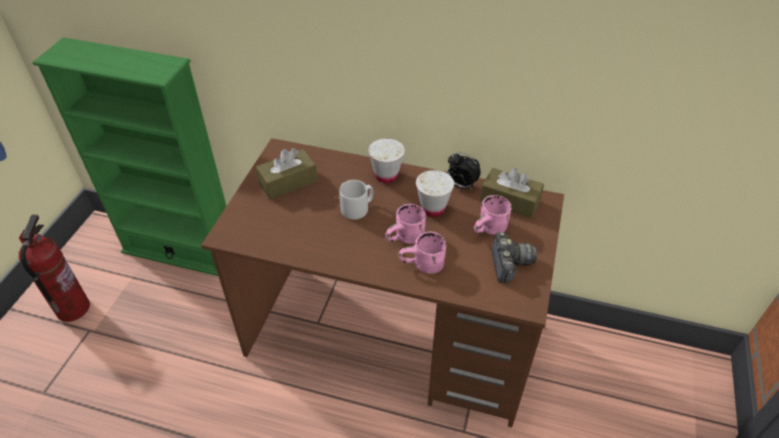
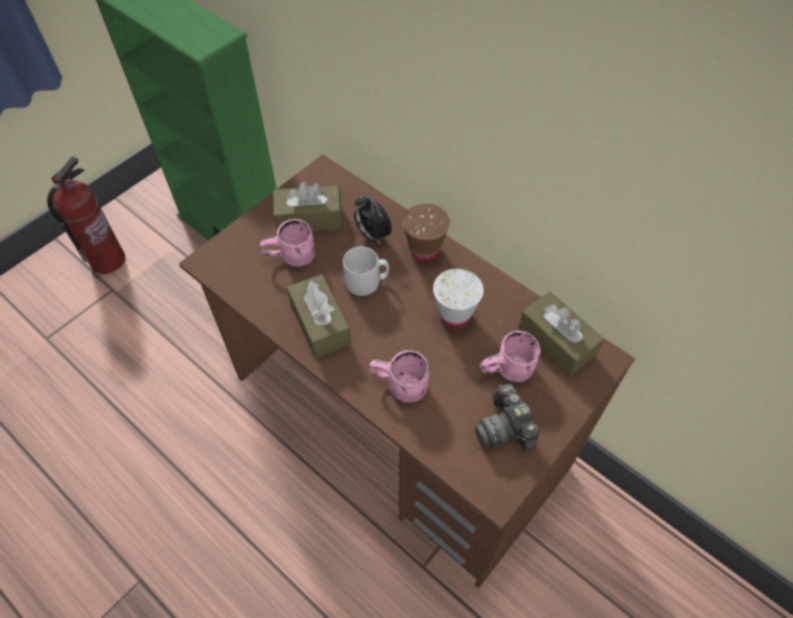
camera: 25 degrees right, 10 degrees up
white cup [368,138,405,183] -> brown cup [403,204,450,261]
pink mug [385,204,426,244] -> pink mug moved to [259,219,315,267]
alarm clock [447,152,481,190] -> alarm clock moved to [354,195,392,245]
camera [492,232,537,283] -> camera turned 135 degrees clockwise [475,383,539,450]
none -> brown tissue box [287,274,351,359]

